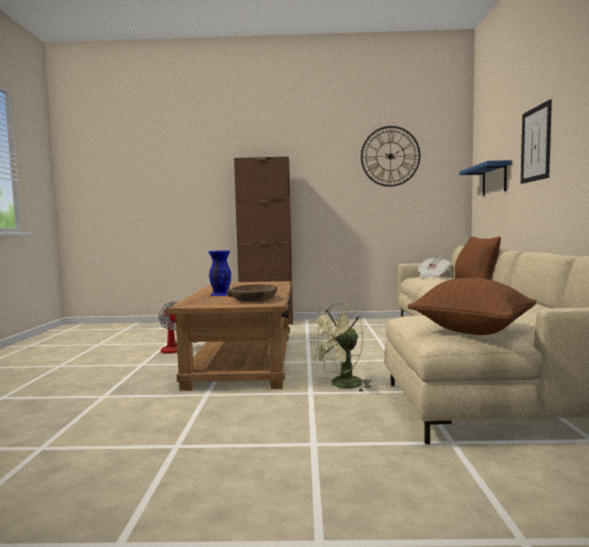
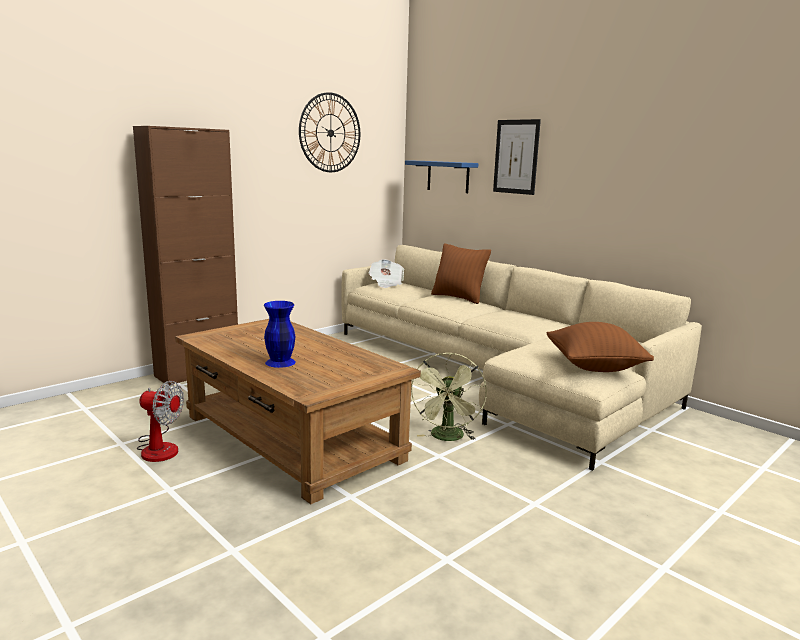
camera: 45 degrees left, 10 degrees up
brown bowl [227,284,278,301] -> none

